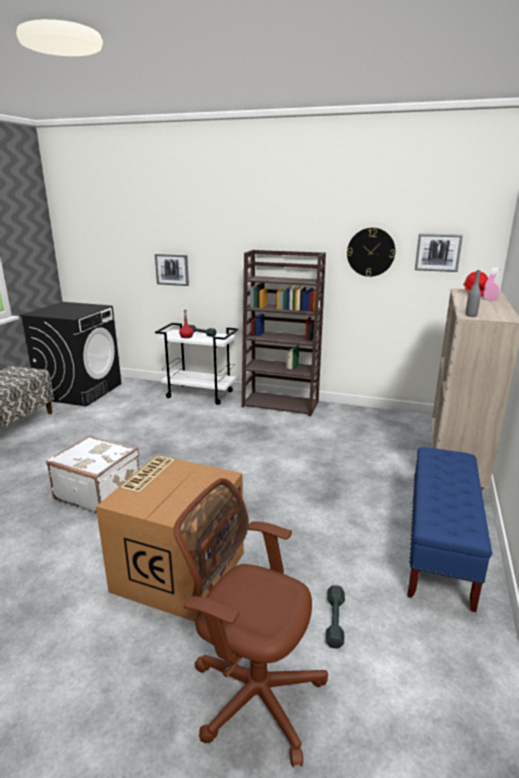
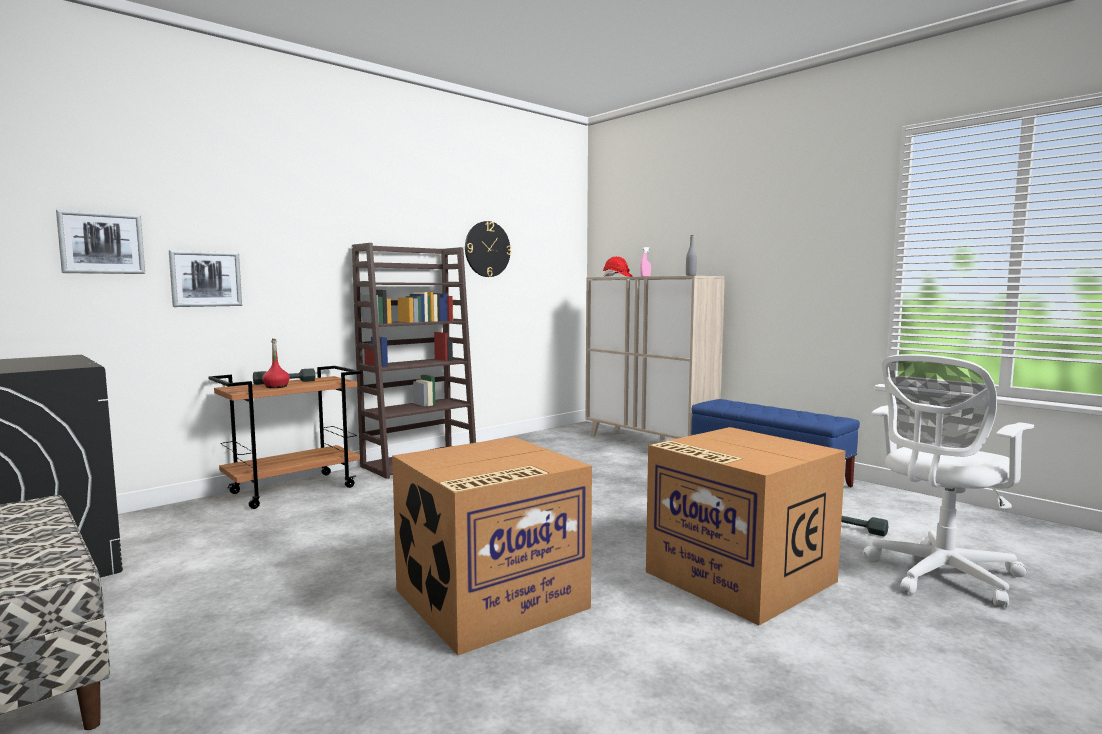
camera: 60 degrees left, 15 degrees down
white suitcase [46,436,139,513] -> cardboard box [392,437,592,655]
white cart [155,323,238,405] -> brown cart [209,366,361,509]
brown office chair [173,478,328,767] -> white office chair [863,354,1034,607]
picture [415,233,463,272] -> picture moved to [56,210,145,274]

